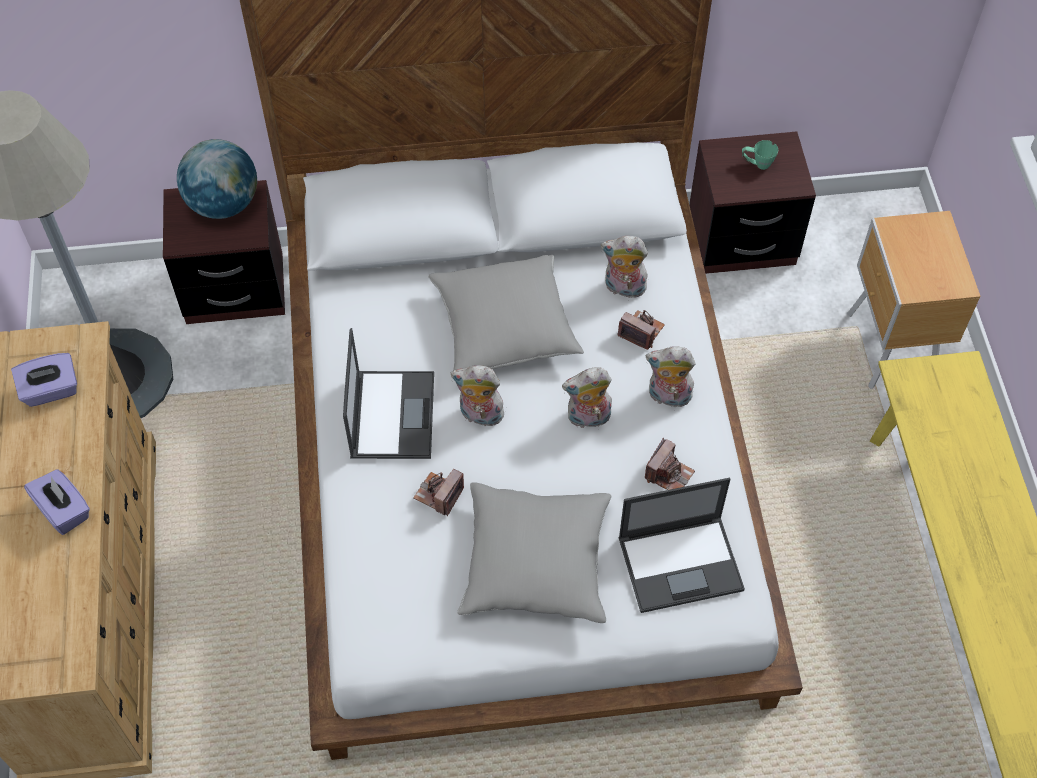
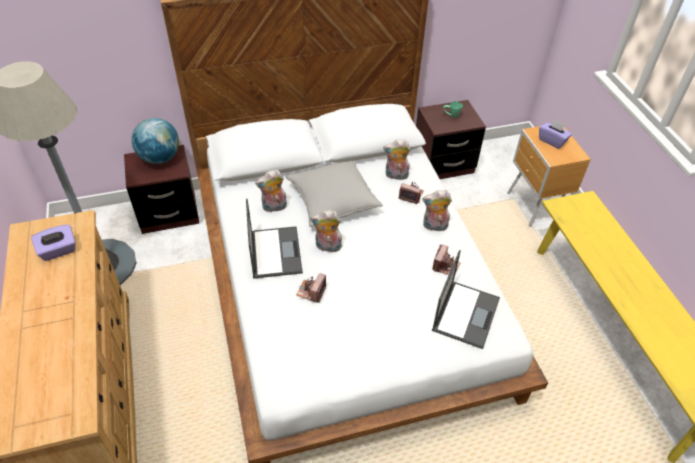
camera: 10 degrees left, 10 degrees down
purple tissue box [24,469,90,535] -> purple tissue box moved to [539,119,572,149]
grey pillow [457,483,611,623] -> none
plush toy [562,367,612,428] -> plush toy moved to [255,170,287,212]
laptop [618,478,745,613] -> laptop turned 45 degrees counterclockwise [432,250,500,349]

